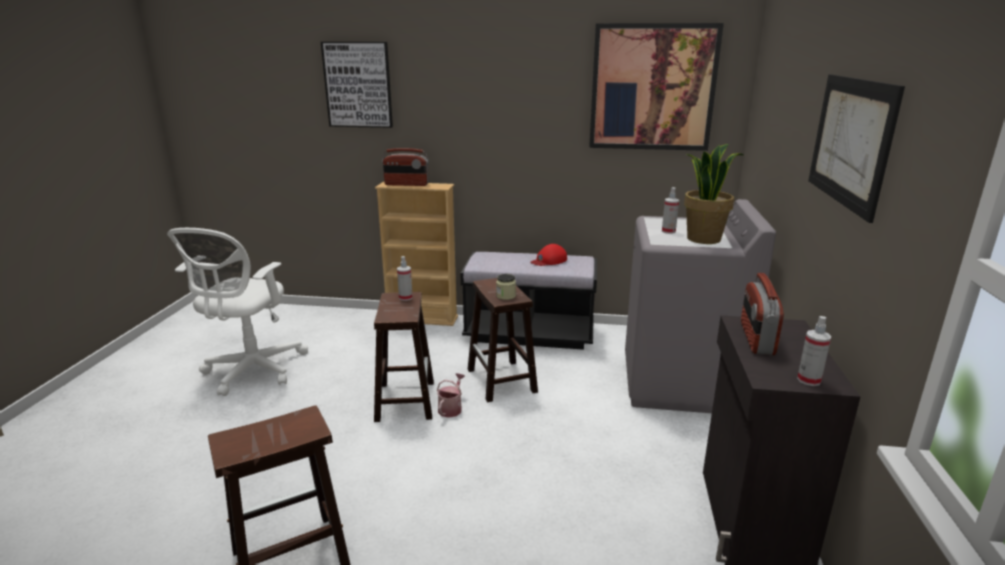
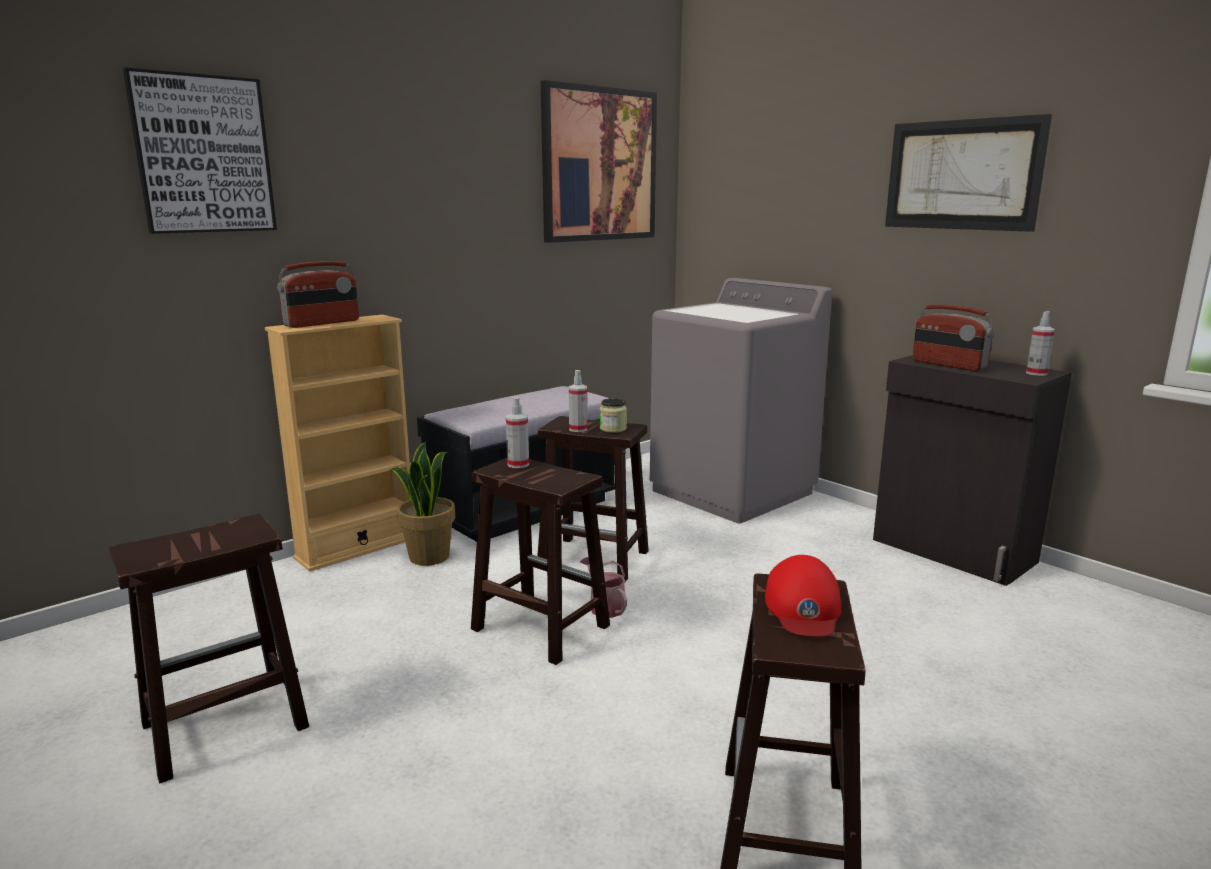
camera: 50 degrees left, 5 degrees down
white office chair [167,228,308,396] -> brown stool [108,514,309,783]
red cap [530,244,567,266] -> red cap moved to [765,555,841,637]
spray bottle [662,187,679,234] -> spray bottle moved to [569,370,587,432]
potted plant [684,144,743,244] -> potted plant moved to [389,442,455,566]

